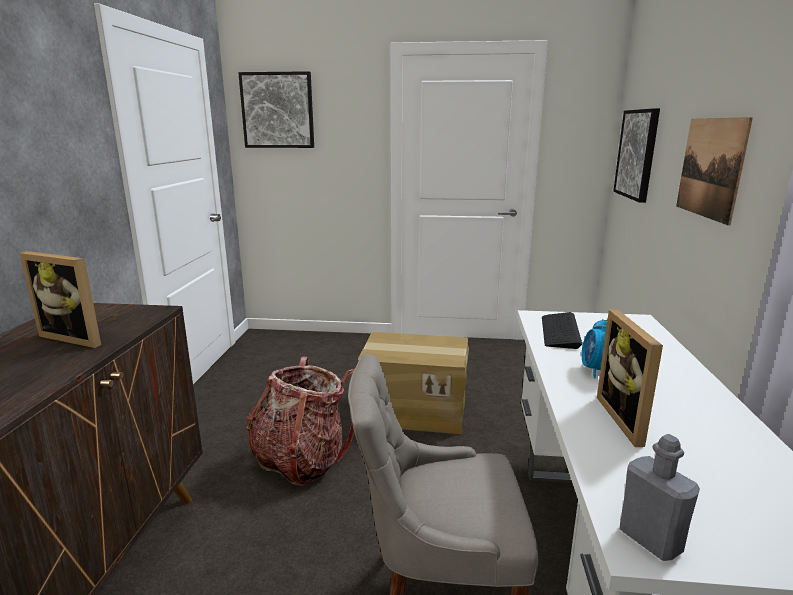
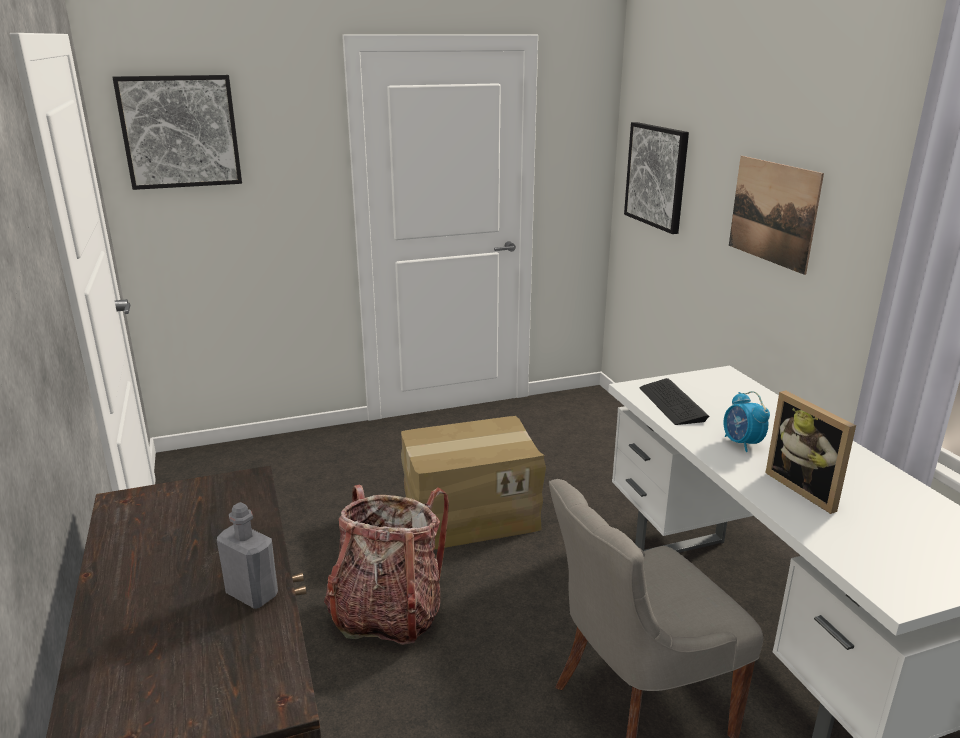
camera: 25 degrees left, 5 degrees up
picture frame [19,251,101,348] -> none
grey bottle [620,434,700,561] -> grey bottle moved to [217,502,278,609]

